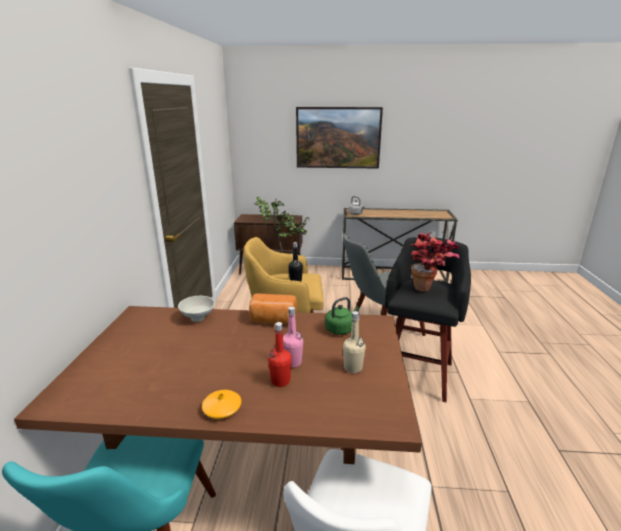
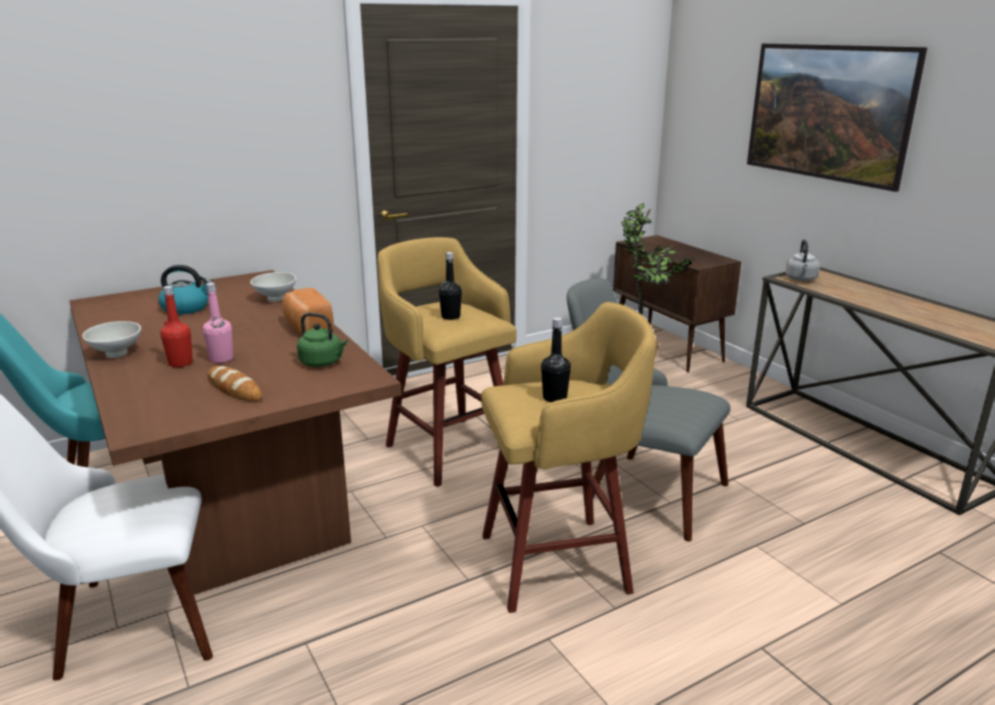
camera: 55 degrees right, 0 degrees up
orange vase [202,390,241,419] -> white bowl [82,321,141,358]
beige bottle [343,311,366,373] -> bread [207,366,262,401]
black stool [385,237,471,402] -> yellow stool [481,302,656,613]
potted plant [410,232,459,292] -> black bottle [541,318,571,402]
none -> kettle [158,265,212,315]

